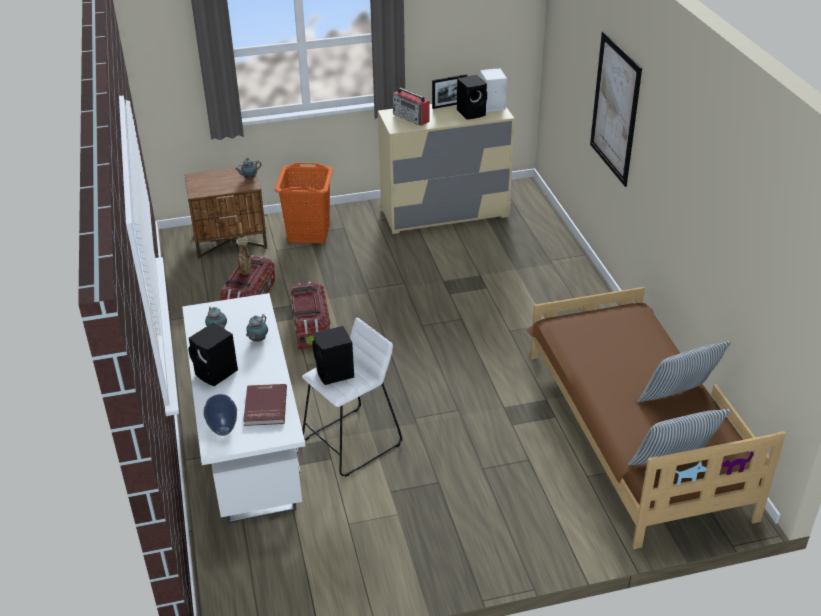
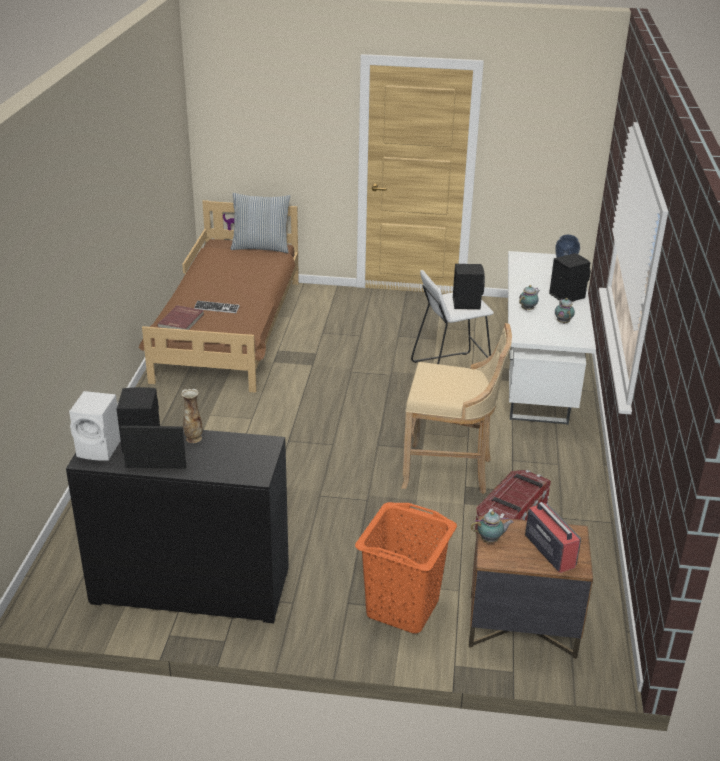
camera: 160 degrees left, 5 degrees down
vase [236,238,251,275] -> vase moved to [181,389,203,443]
red book [243,384,287,426] -> red book moved to [157,305,204,330]
storage box [290,282,330,349] -> beige stool [401,323,512,494]
beige dresser [378,104,515,234] -> black dresser [66,428,289,623]
radio [393,87,429,126] -> radio moved to [525,496,581,573]
picture [590,31,642,187] -> none
pillow [637,341,731,402] -> none
none -> keyboard [194,301,240,313]

